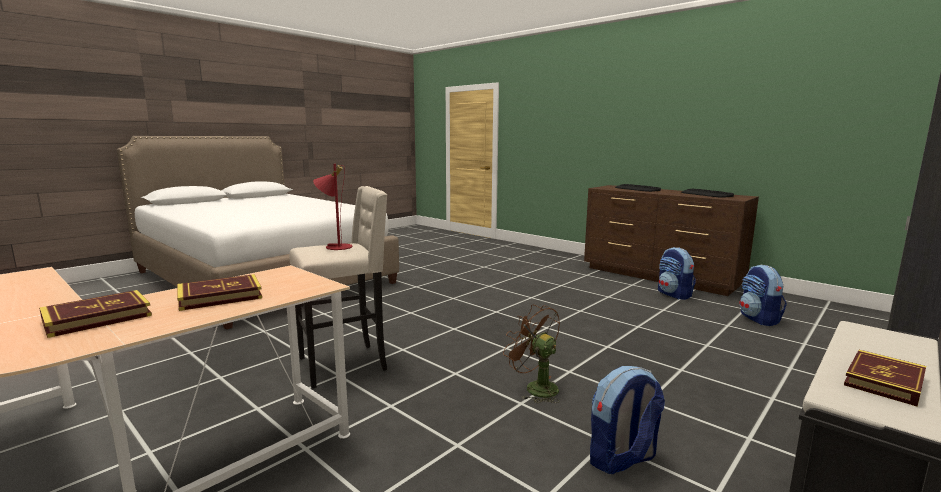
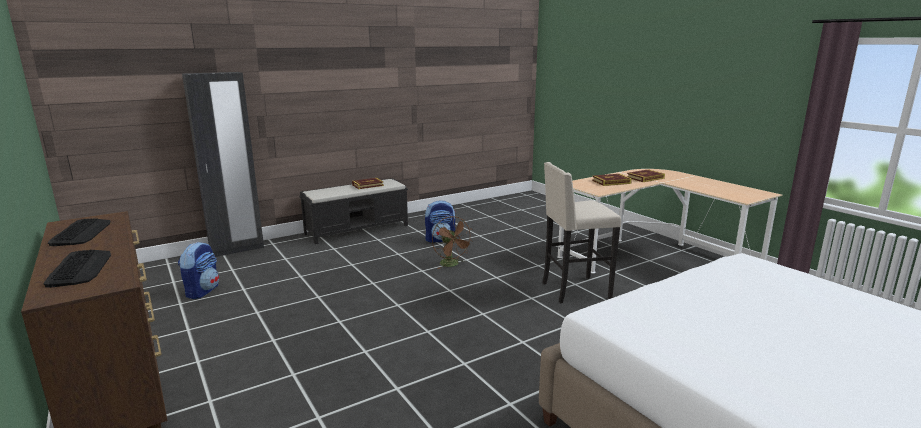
camera: 165 degrees left, 5 degrees up
red table lamp [313,164,352,250] -> none
backpack [658,247,696,300] -> none

